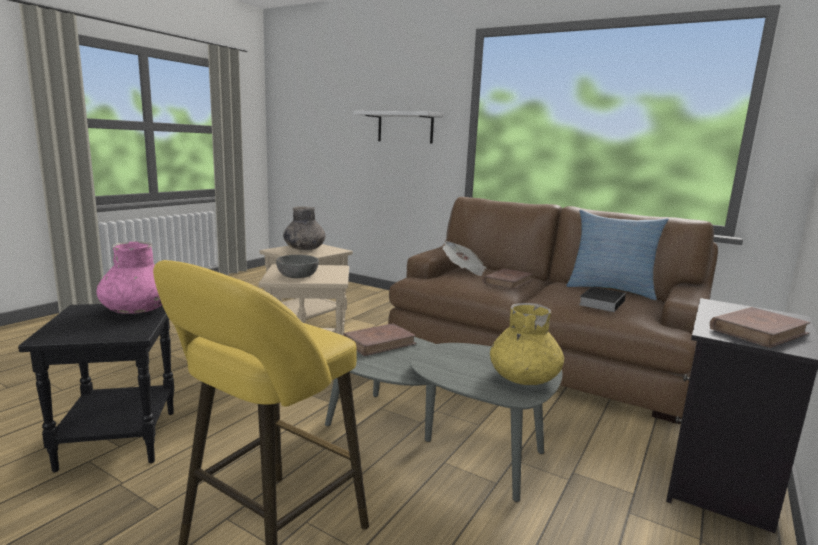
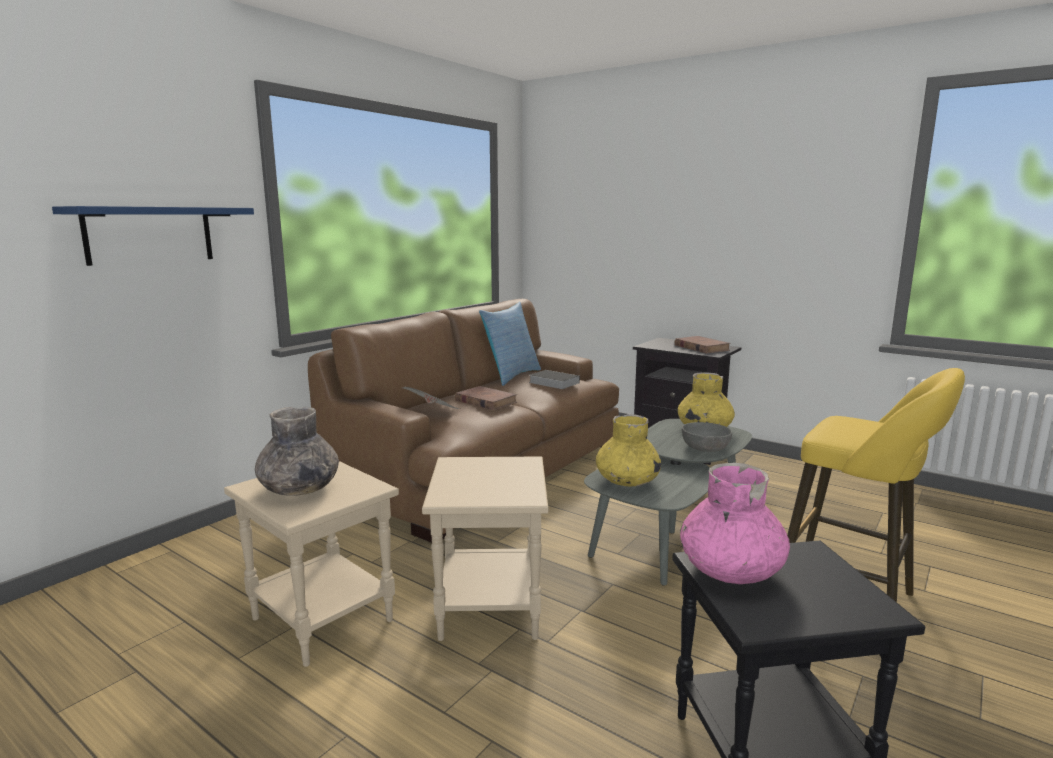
camera: 85 degrees left, 0 degrees up
grey bowl [276,255,319,278] -> grey bowl moved to [682,422,732,452]
brown book [343,323,417,356] -> yellow vase [596,414,661,486]
white shelf [353,111,444,144] -> blue shelf [52,206,254,266]

